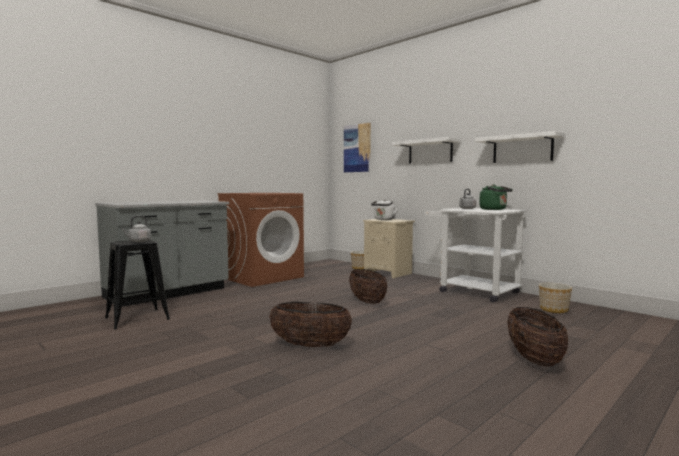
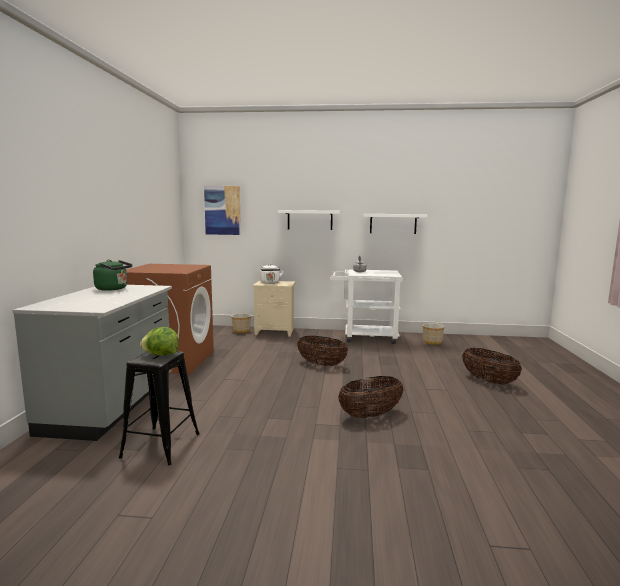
camera: 40 degrees left, 5 degrees up
grey kettle [122,216,151,242] -> lettuce [140,327,179,356]
green kettle [479,184,513,210] -> green kettle moved to [93,260,132,291]

